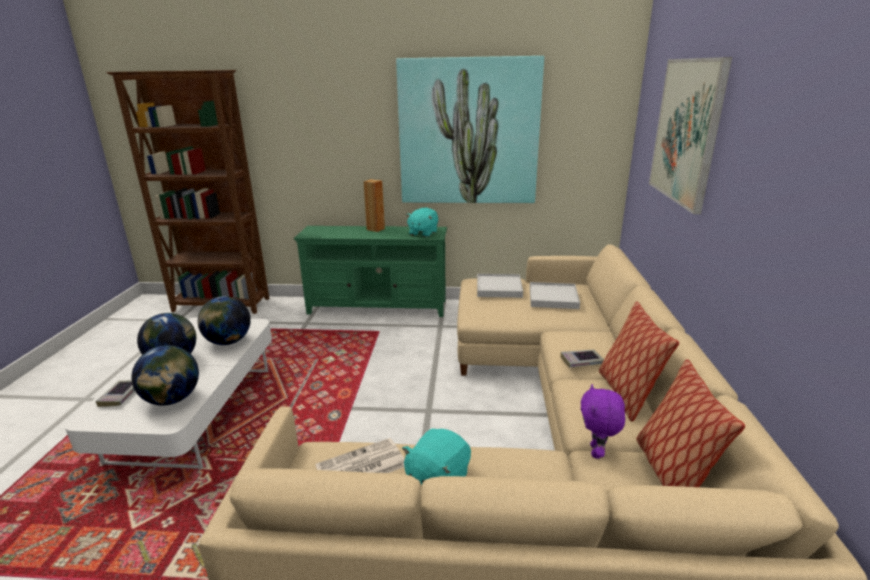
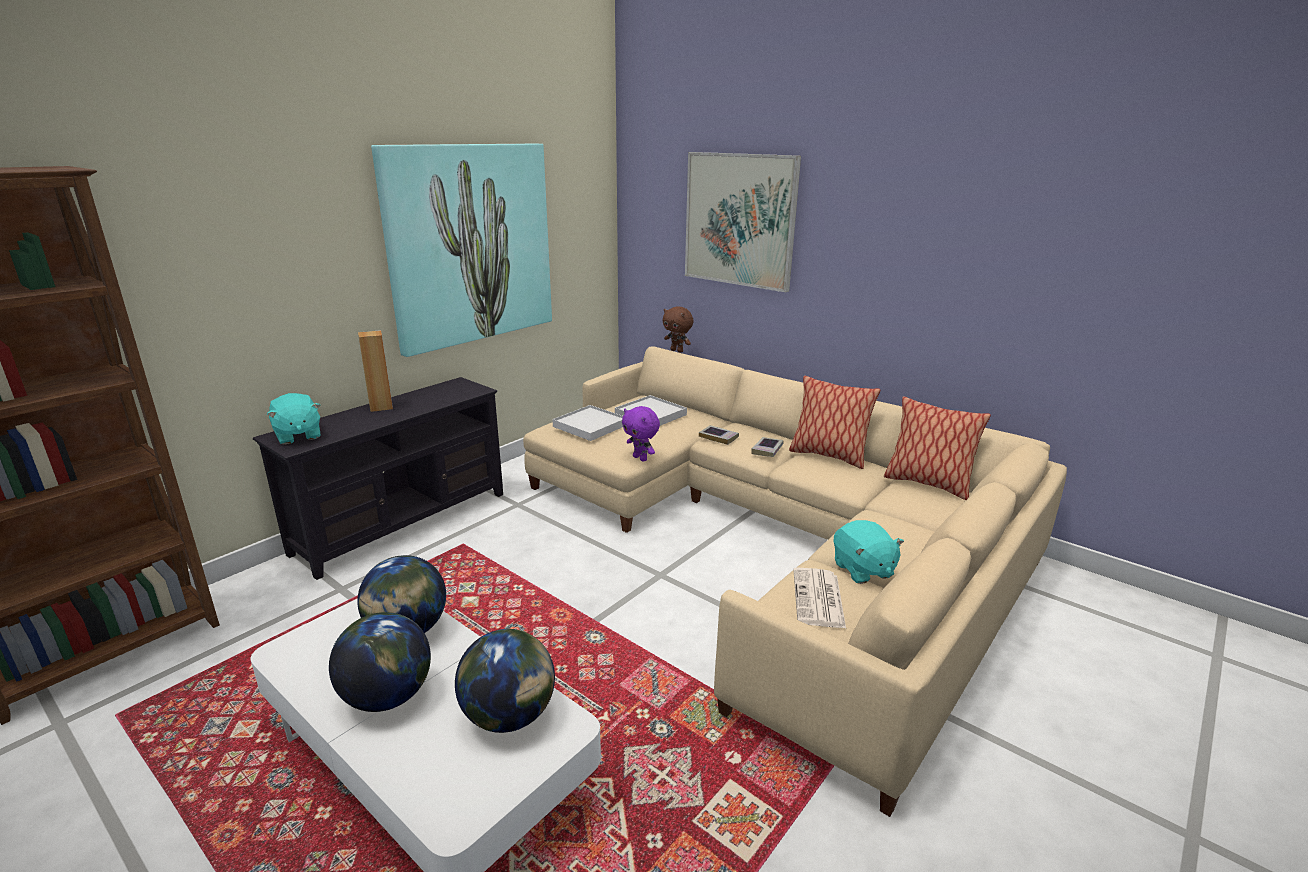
camera: 55 degrees left, 0 degrees up
book [95,380,135,407] -> book moved to [699,425,739,445]
green tv stand [294,226,447,317] -> black tv stand [253,377,503,580]
turquoise plush toy [406,207,438,237] -> turquoise plush toy moved to [267,393,321,445]
purple plush toy [581,384,625,459] -> purple plush toy moved to [622,406,660,462]
none -> brown plush toy [663,306,693,353]

